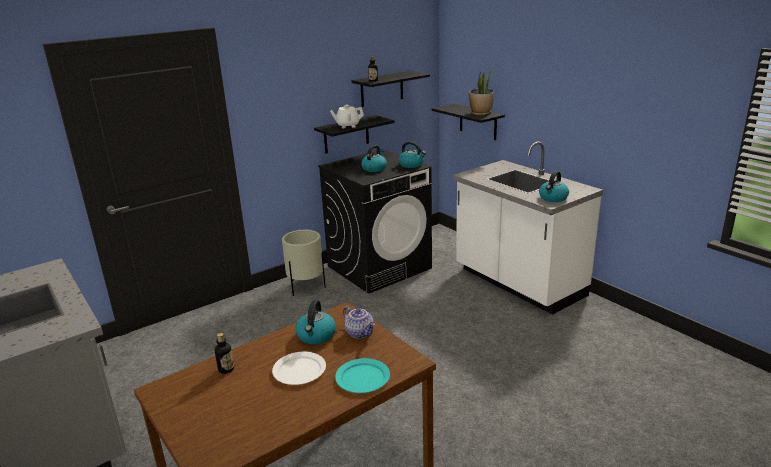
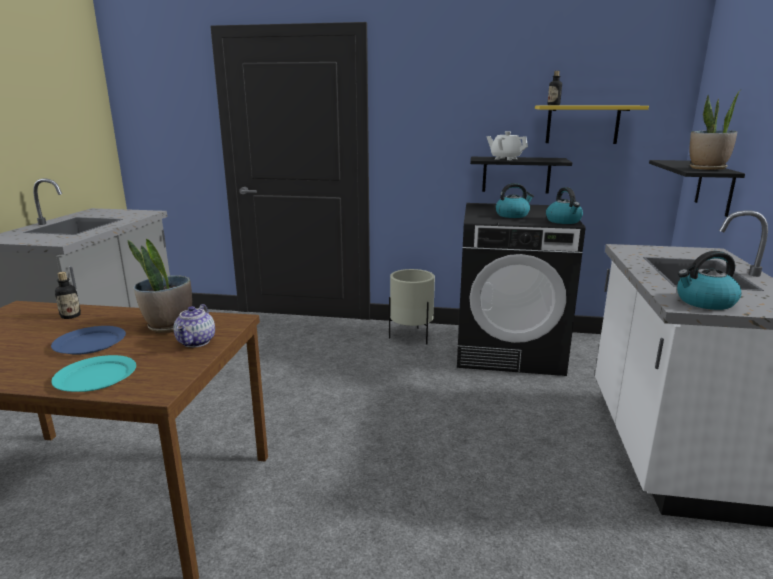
camera: 45 degrees right, 5 degrees down
white plate [272,352,326,385] -> blue plate [51,326,126,355]
kettle [295,300,336,344] -> potted plant [128,239,192,333]
black shelf [352,71,430,107] -> yellow shelf [535,105,649,144]

